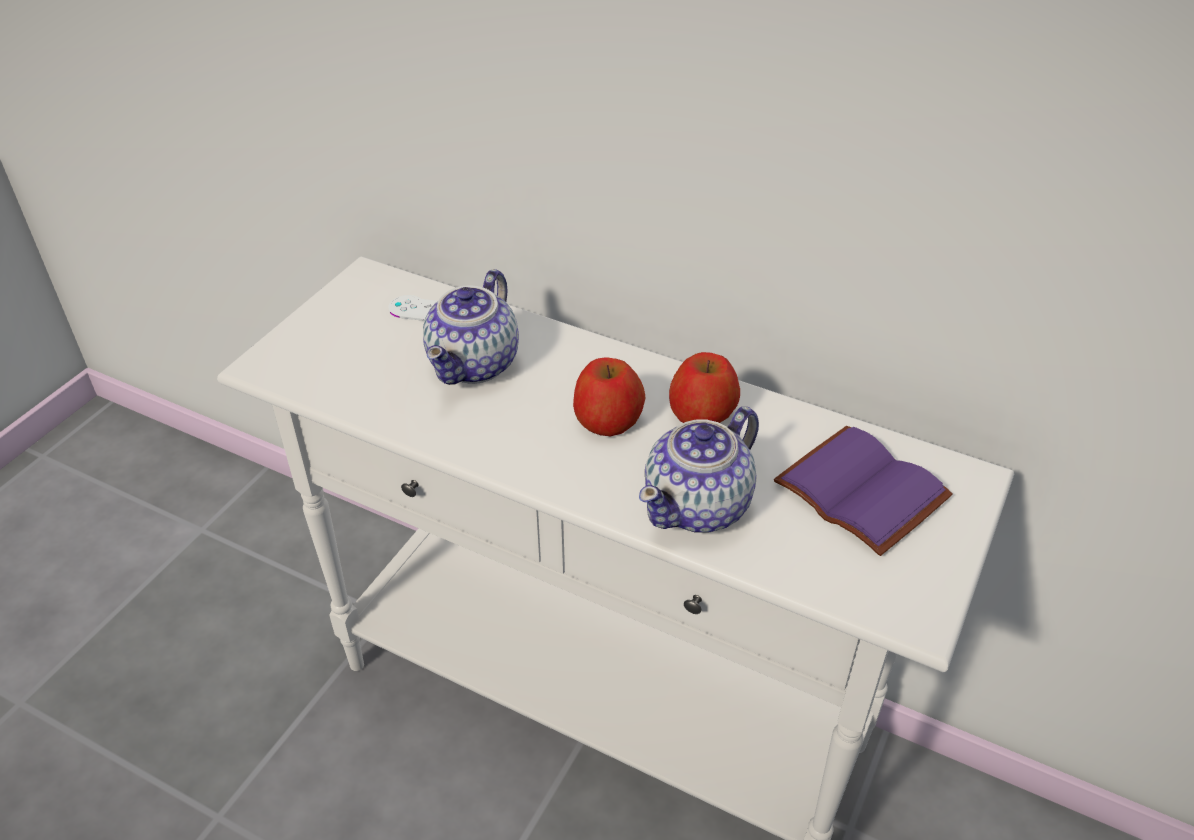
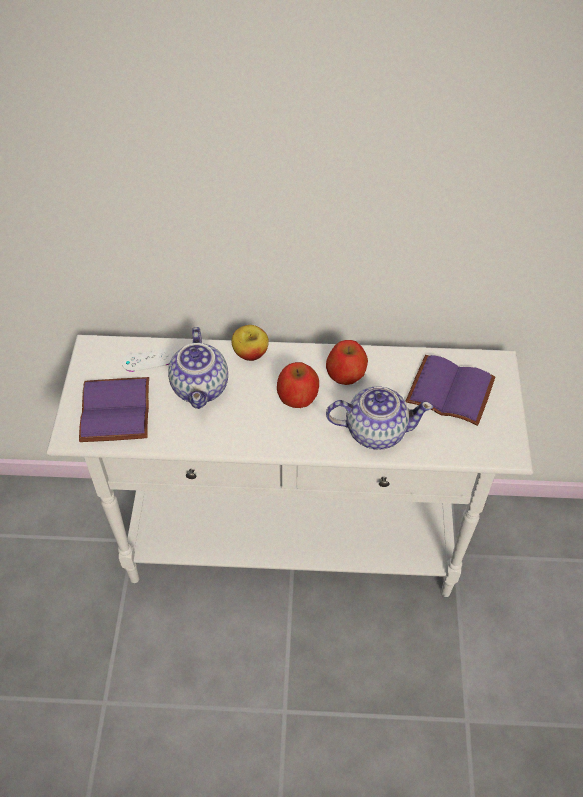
camera: 25 degrees left, 10 degrees up
teapot [639,407,759,533] -> teapot turned 105 degrees counterclockwise [326,386,433,450]
none -> purple book [79,377,149,442]
none -> apple [232,325,269,361]

